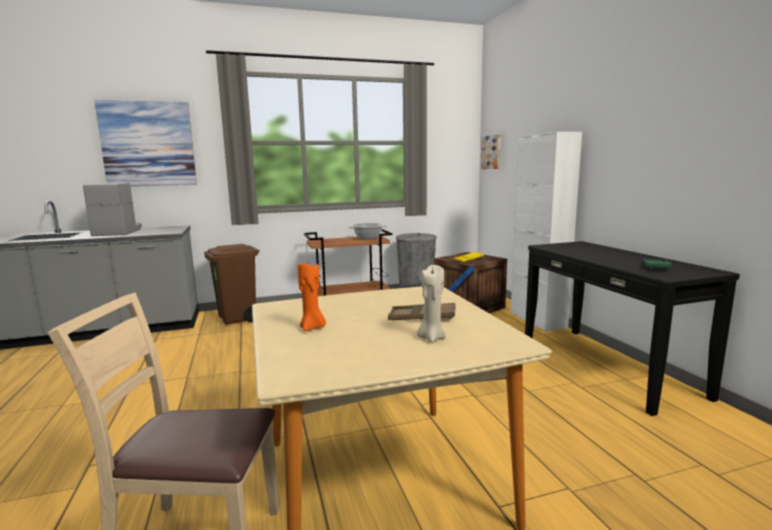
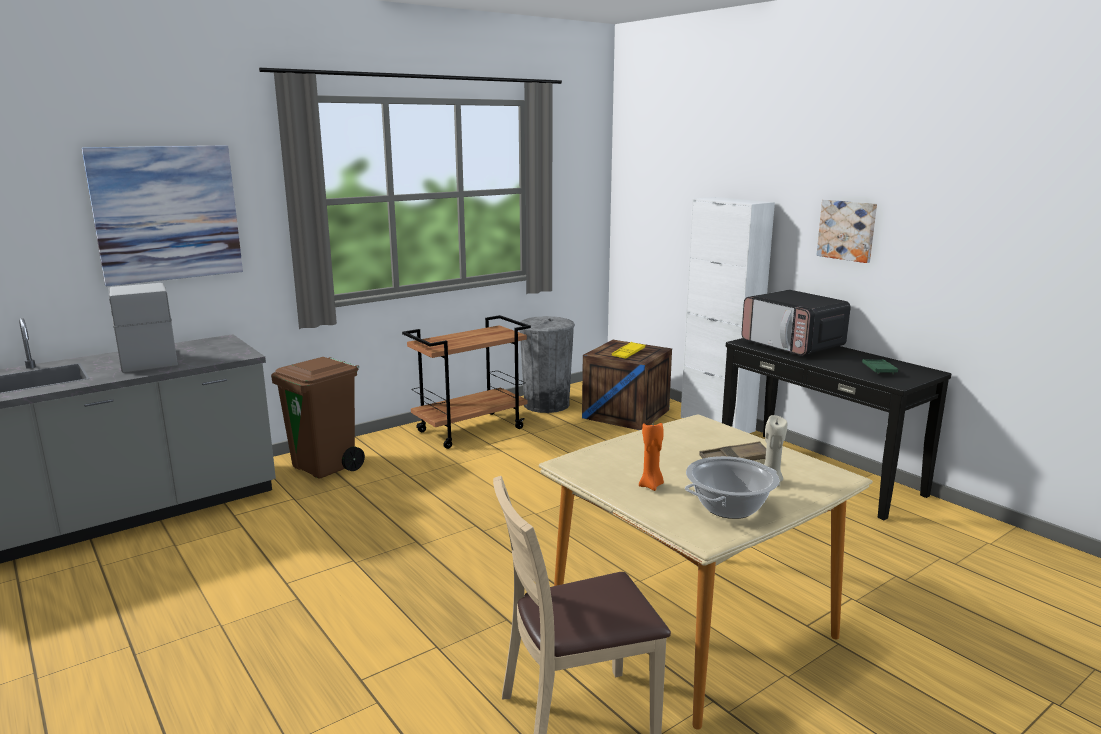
camera: 20 degrees left, 5 degrees up
cooking pot [348,223,388,240] -> cooking pot moved to [685,456,779,519]
picture [480,134,501,169] -> picture moved to [817,200,877,263]
none -> microwave [741,290,851,356]

